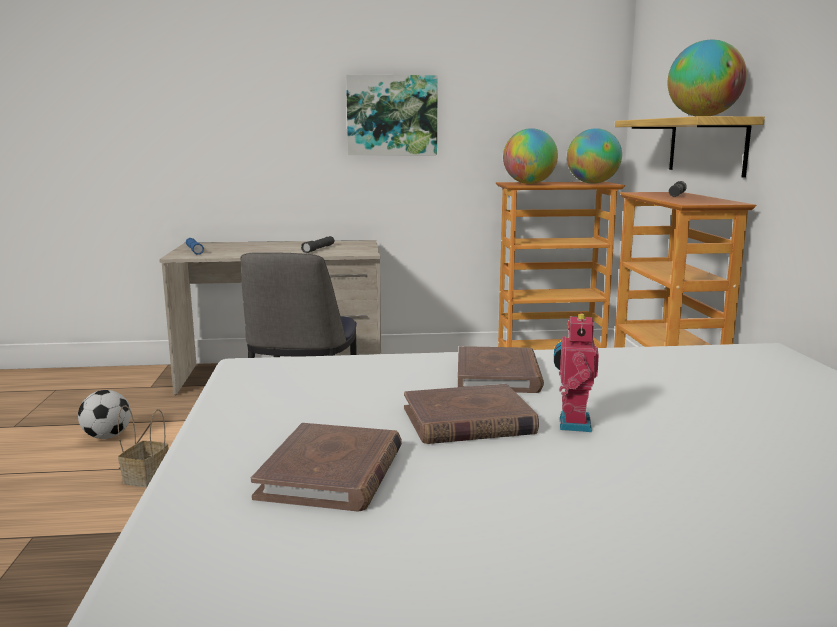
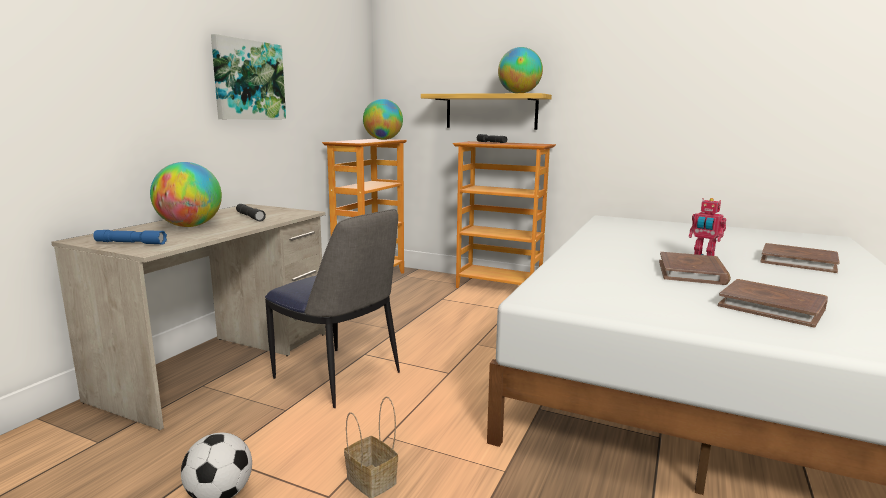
camera: 60 degrees left, 0 degrees up
brown book [458,346,544,393] -> brown book moved to [760,243,840,273]
globe [503,128,558,184] -> globe moved to [150,162,222,227]

